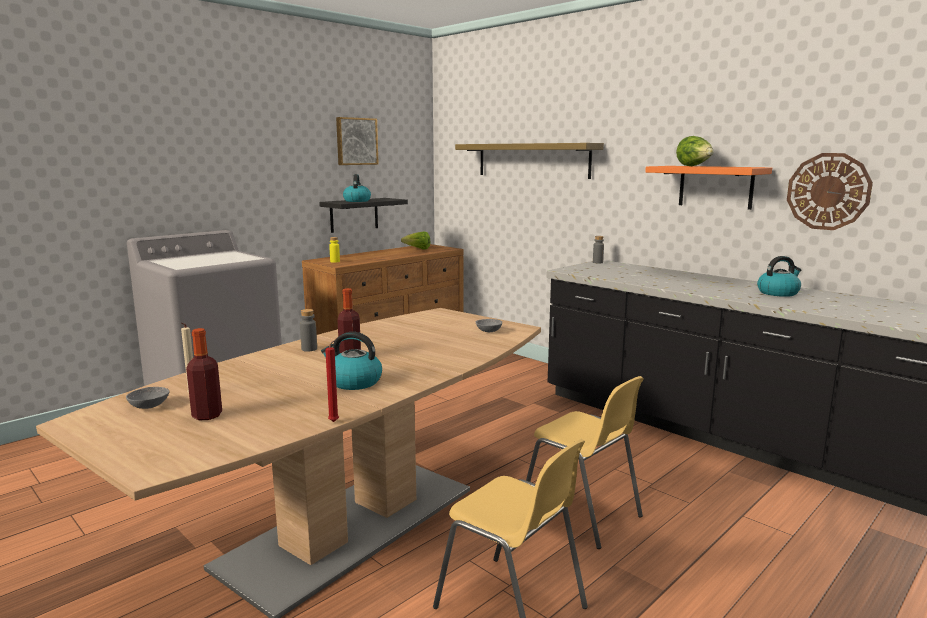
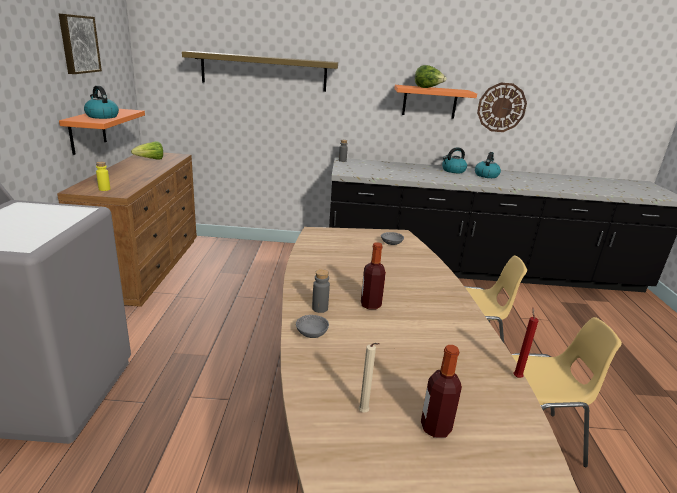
camera: 45 degrees left, 10 degrees up
grey bowl [126,387,169,409] -> grey bowl moved to [296,315,329,338]
black shelf [319,198,408,233] -> orange shelf [59,109,145,155]
kettle [321,332,382,390] -> kettle moved to [442,147,467,173]

